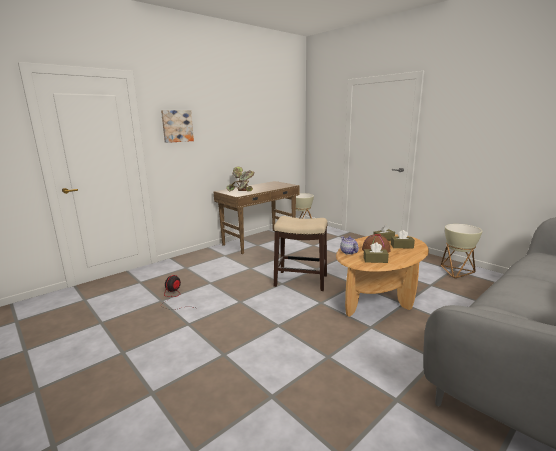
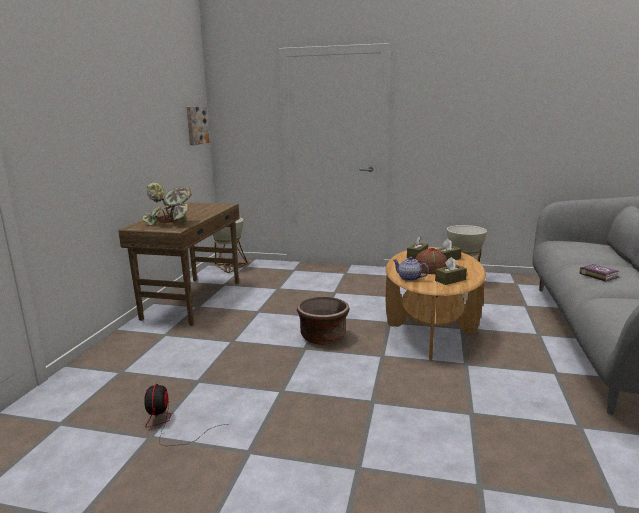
camera: 35 degrees left, 0 degrees up
picture [161,110,194,143] -> picture moved to [186,107,210,145]
stool [274,216,328,291] -> brown planter [297,297,350,345]
none -> book [579,264,620,282]

